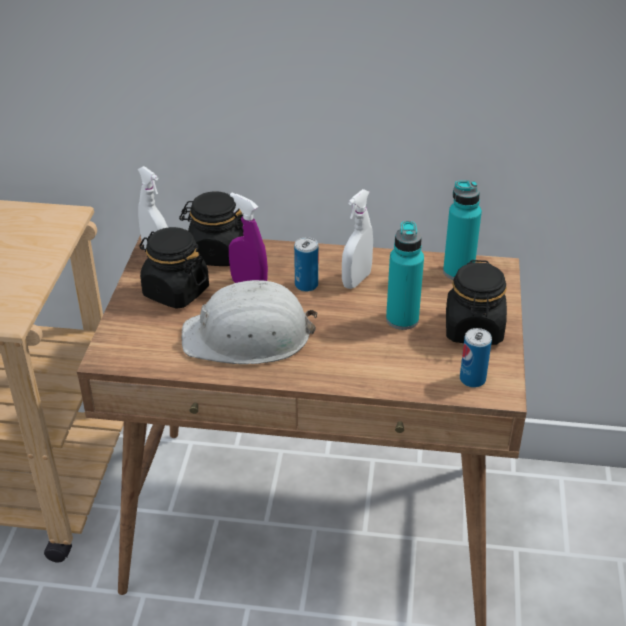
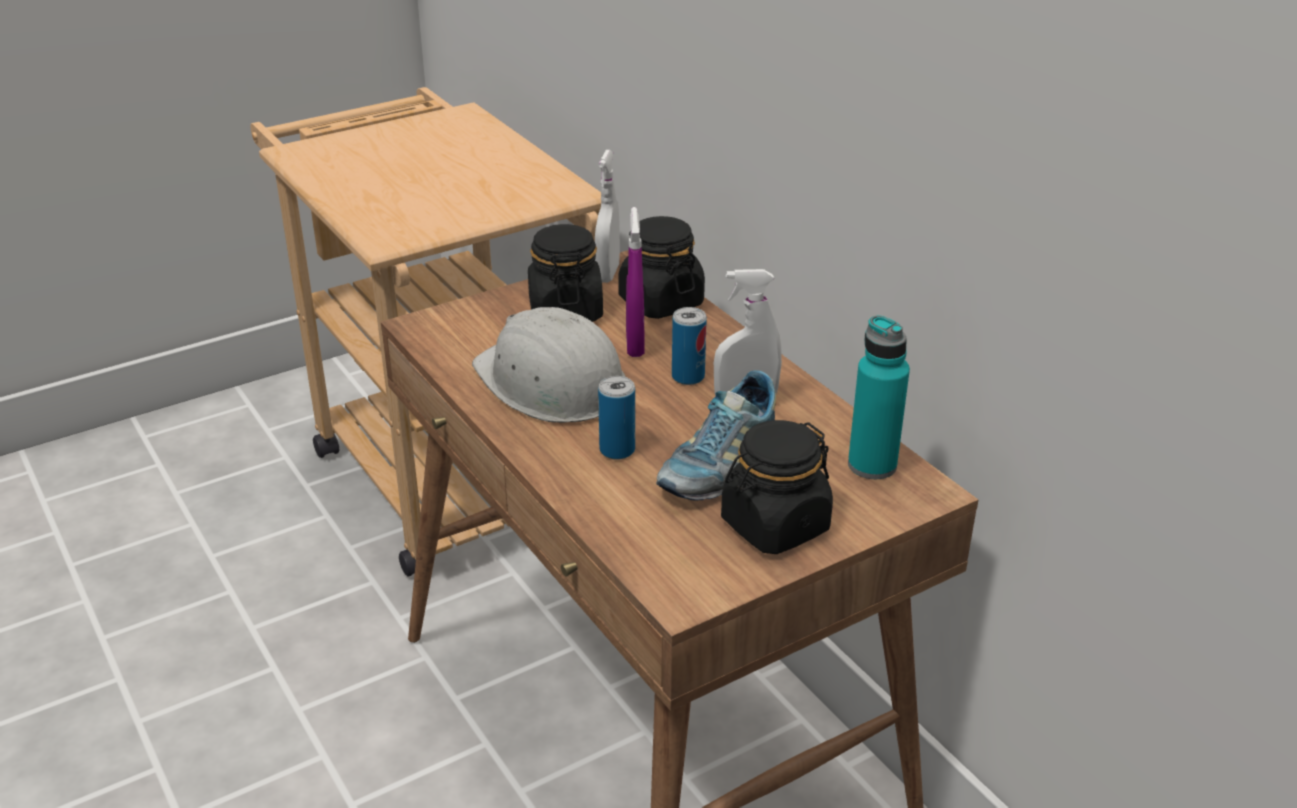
camera: 50 degrees right, 5 degrees down
turquoise bottle [386,221,424,330] -> shoe [656,370,776,501]
can [460,328,492,388] -> can moved to [598,376,635,460]

